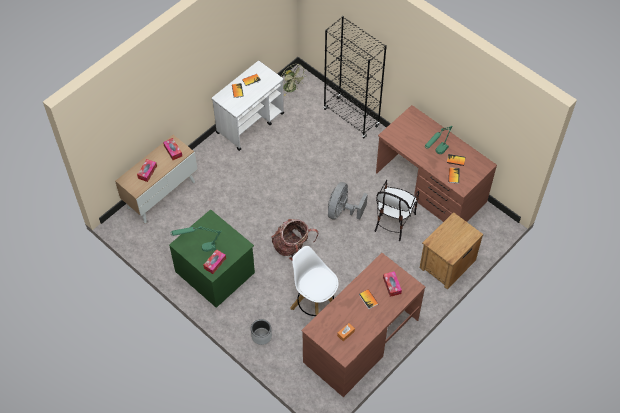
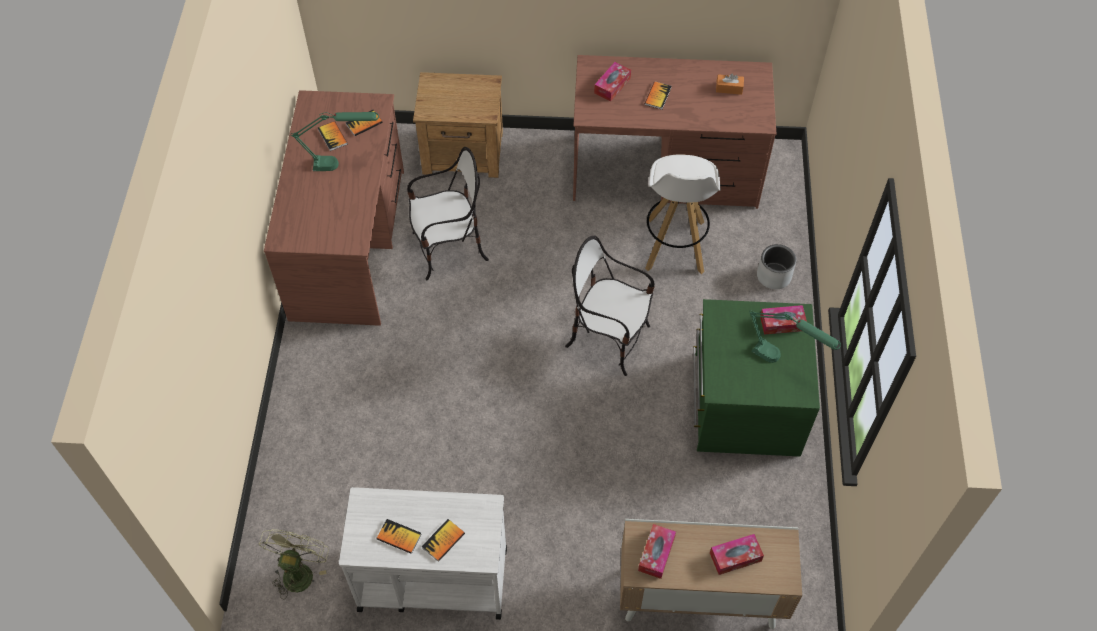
camera: 130 degrees left, 0 degrees up
backpack [271,219,318,260] -> chair [565,236,655,376]
black bookcase [323,16,387,139] -> none
grey fan [328,182,368,220] -> none

